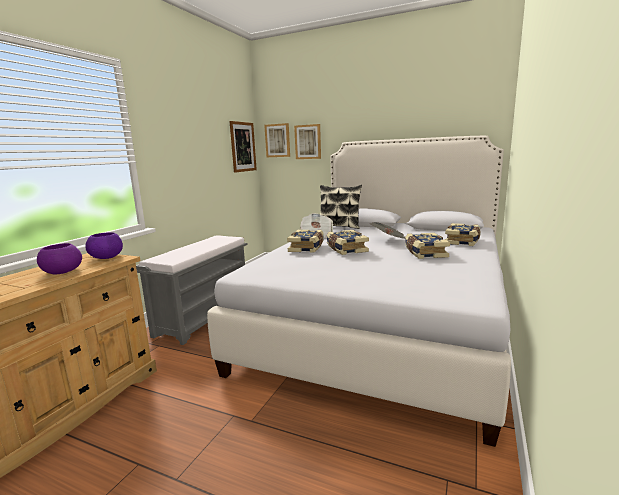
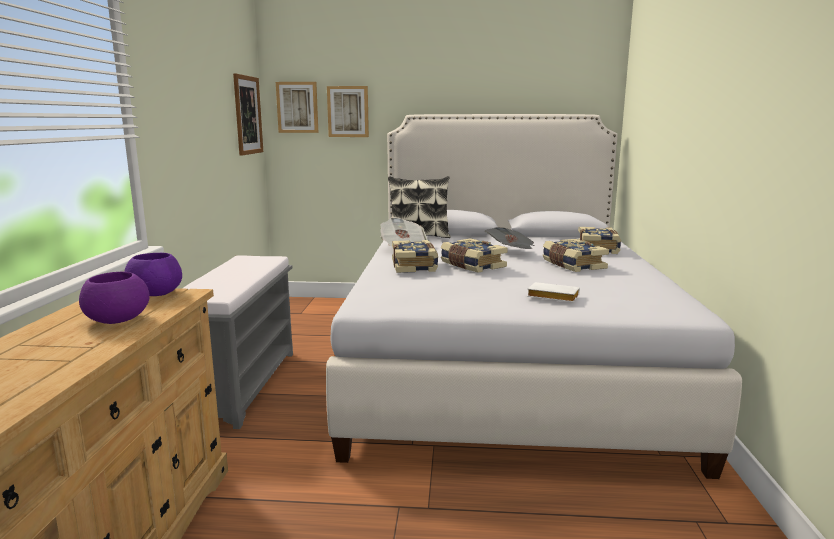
camera: 20 degrees left, 0 degrees up
none -> white book [527,282,580,302]

